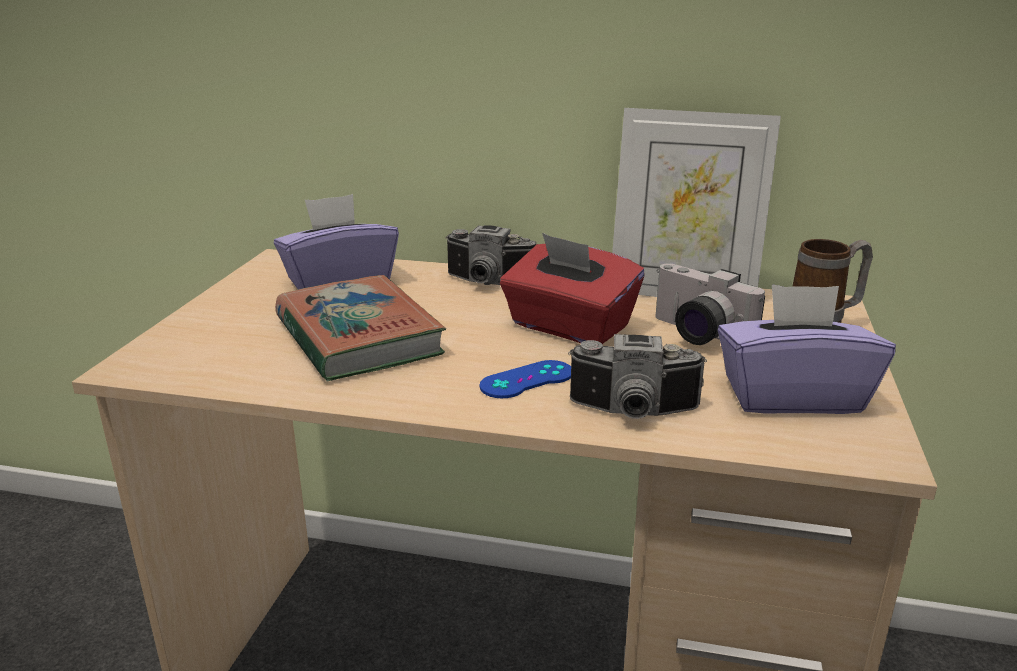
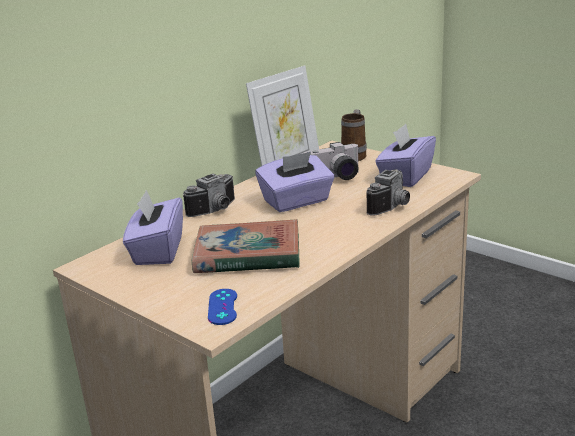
camera: 60 degrees left, 0 degrees up
blue game controller [480,360,571,398] -> blue game controller moved to [208,289,237,325]
red tissue box [500,233,644,344] -> purple tissue box [256,152,334,212]

